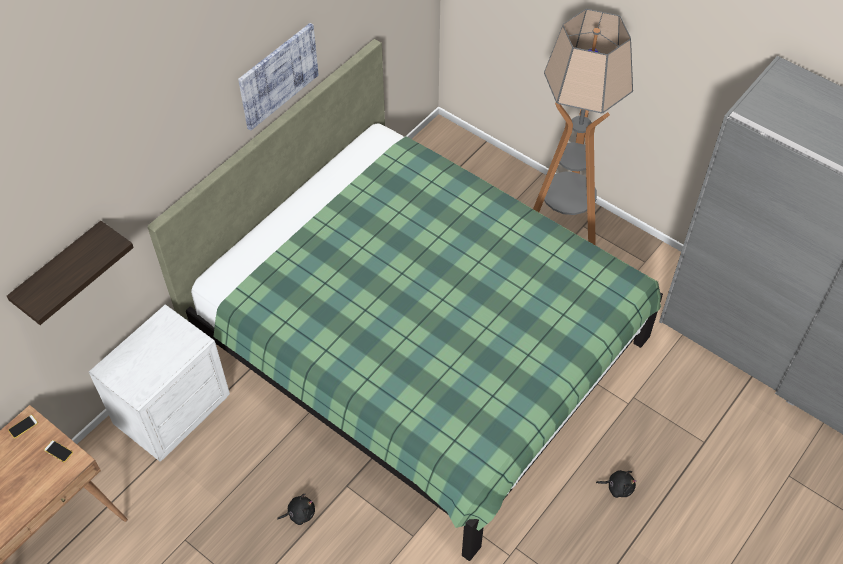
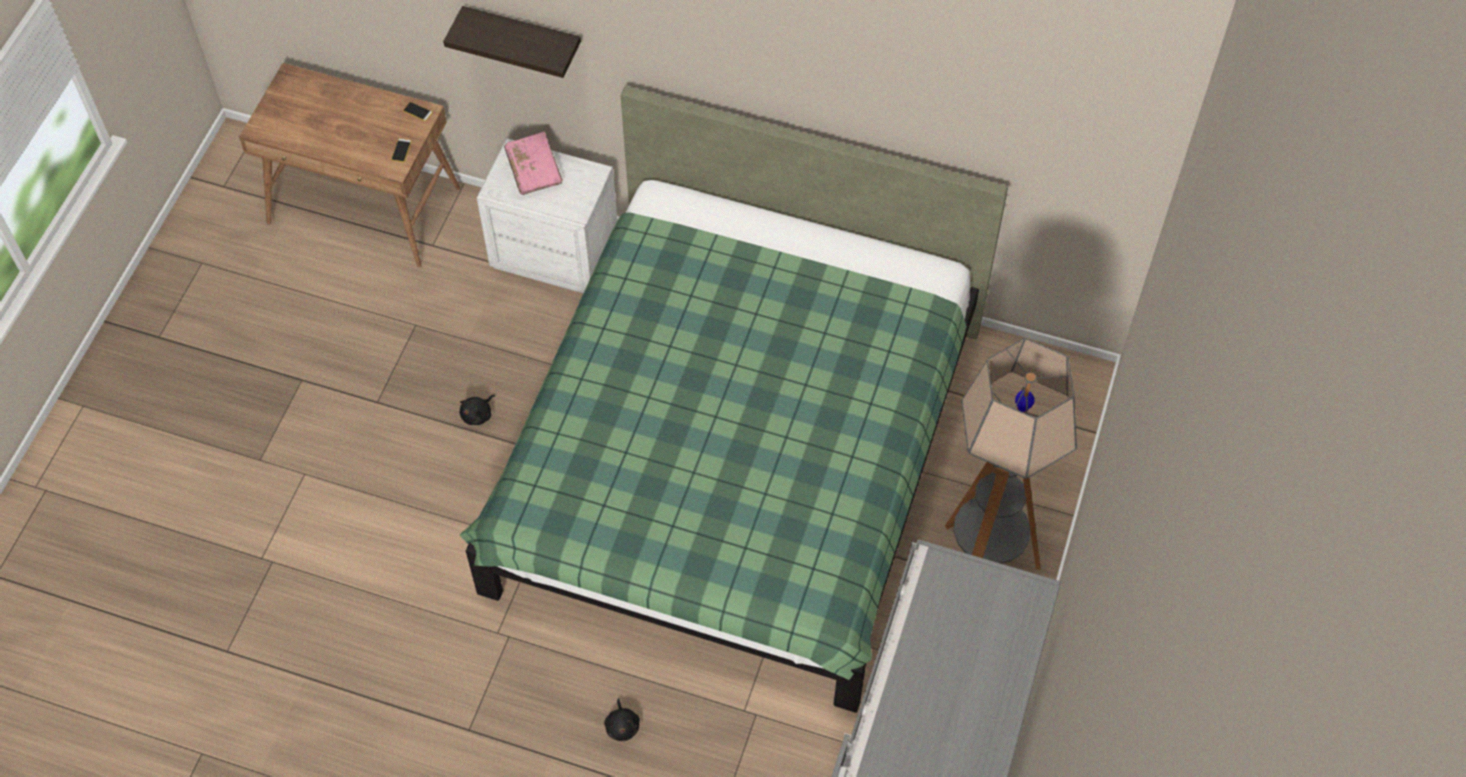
camera: 70 degrees right, 5 degrees up
picture [238,23,319,131] -> none
black plush toy [277,494,315,525] -> black plush toy turned 75 degrees clockwise [460,395,495,425]
none -> pink book [504,132,563,195]

